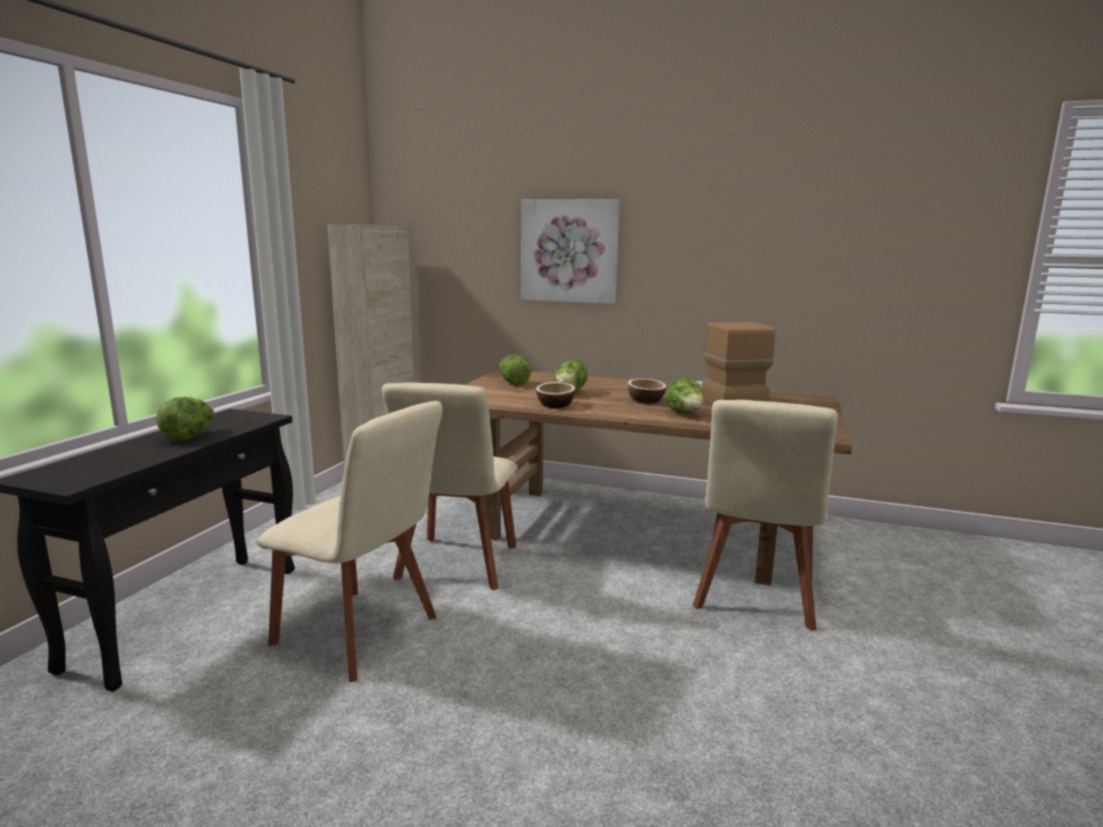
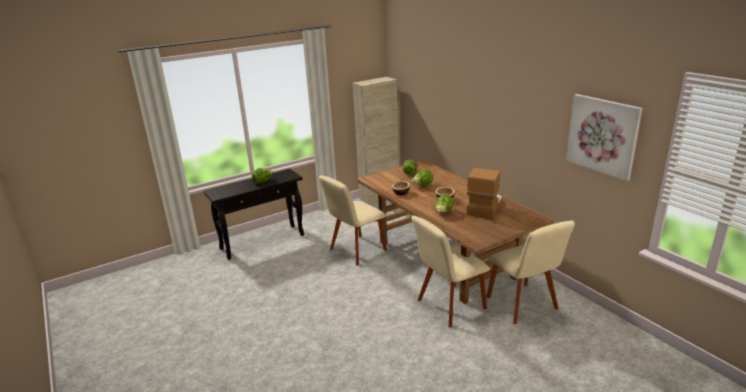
camera: 40 degrees right, 10 degrees up
beige chair [256,401,443,682] -> beige chair moved to [486,221,575,324]
picture [521,199,620,304] -> picture moved to [566,94,643,181]

